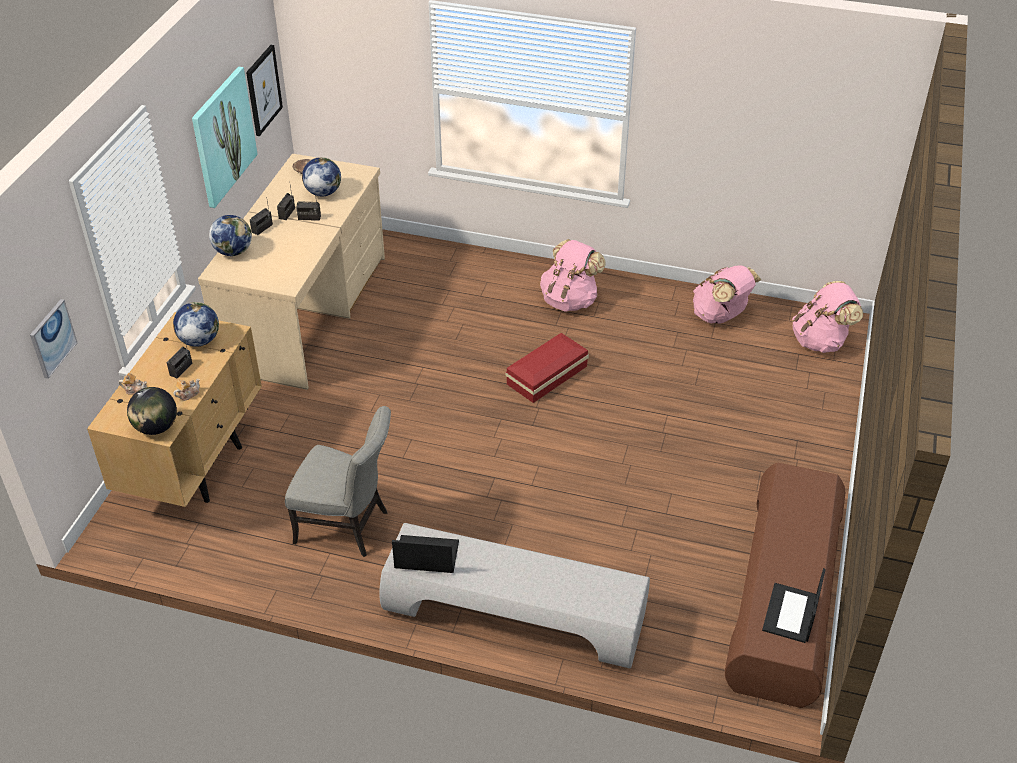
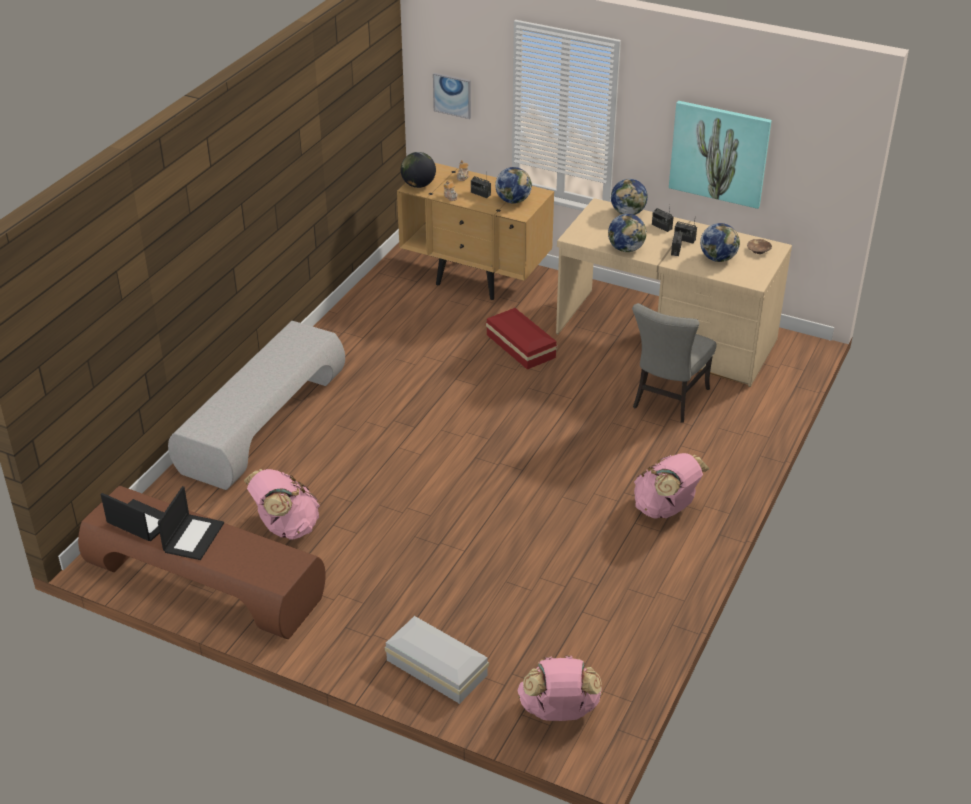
camera: 100 degrees right, 5 degrees down
picture [246,45,283,136] -> none
grey chair [285,406,391,557] -> grey chair moved to [632,303,716,423]
laptop [392,535,459,573] -> laptop moved to [158,486,224,560]
red storage box [506,333,589,403] -> red storage box moved to [486,308,557,369]
pink backpack [693,265,761,324] -> pink backpack moved to [244,469,320,539]
none -> white storage box [385,616,489,704]
none -> globe [608,214,647,252]

